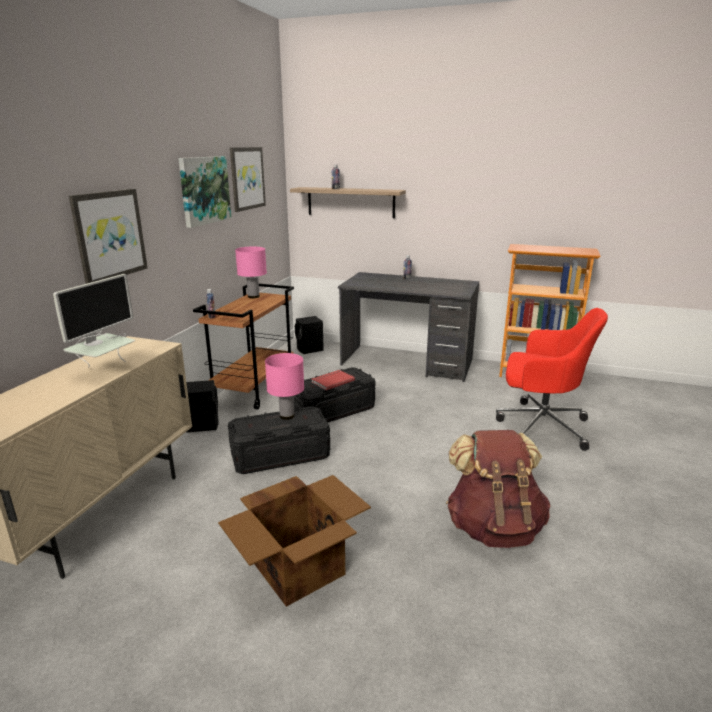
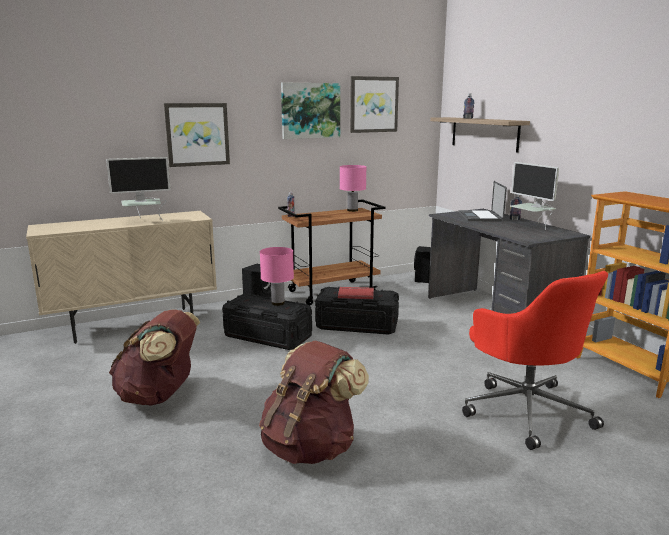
camera: 45 degrees right, 5 degrees down
cardboard box [218,475,371,607] -> brown backpack [109,309,200,406]
none -> laptop [459,181,507,221]
none -> monitor [510,162,559,230]

